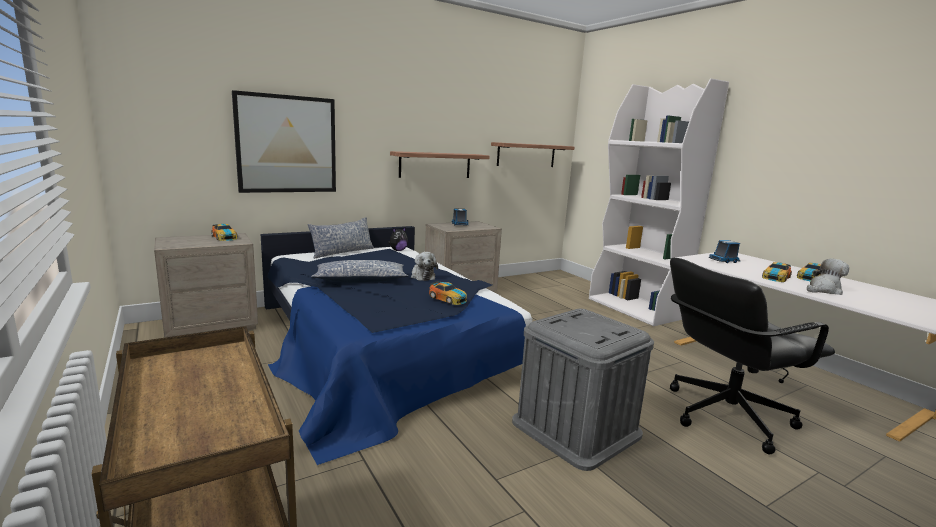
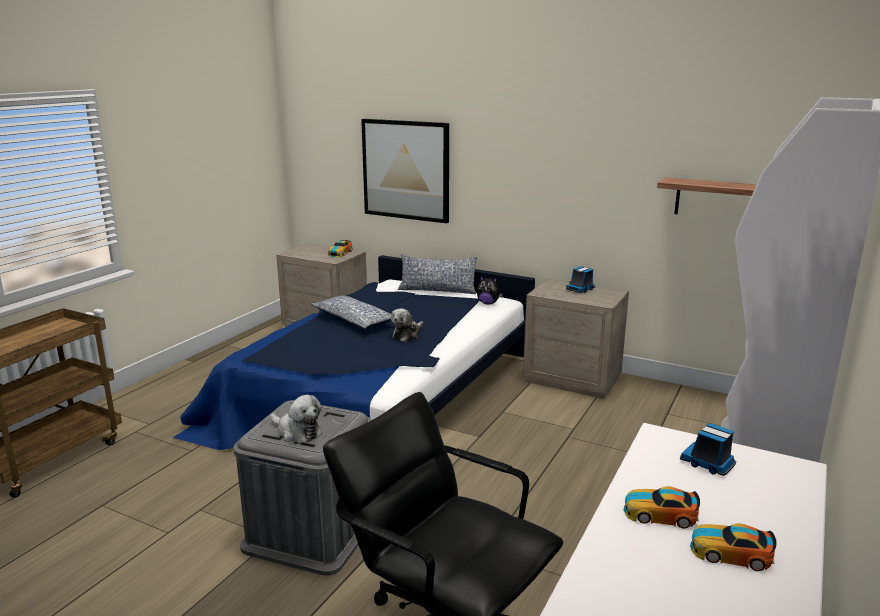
camera: 60 degrees right, 5 degrees up
shelf [390,151,490,178] -> none
toy car [429,281,467,305] -> none
plush toy [807,259,849,295] -> plush toy moved to [270,395,322,443]

